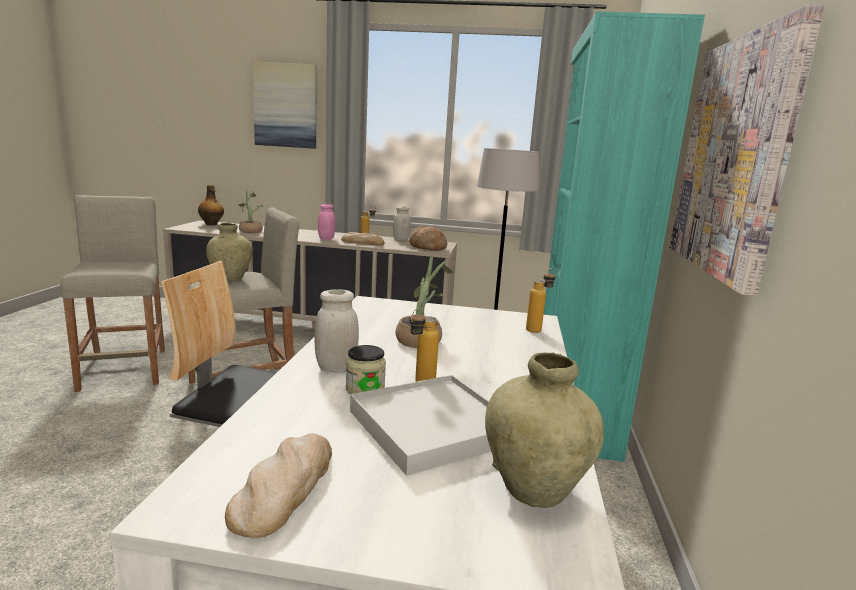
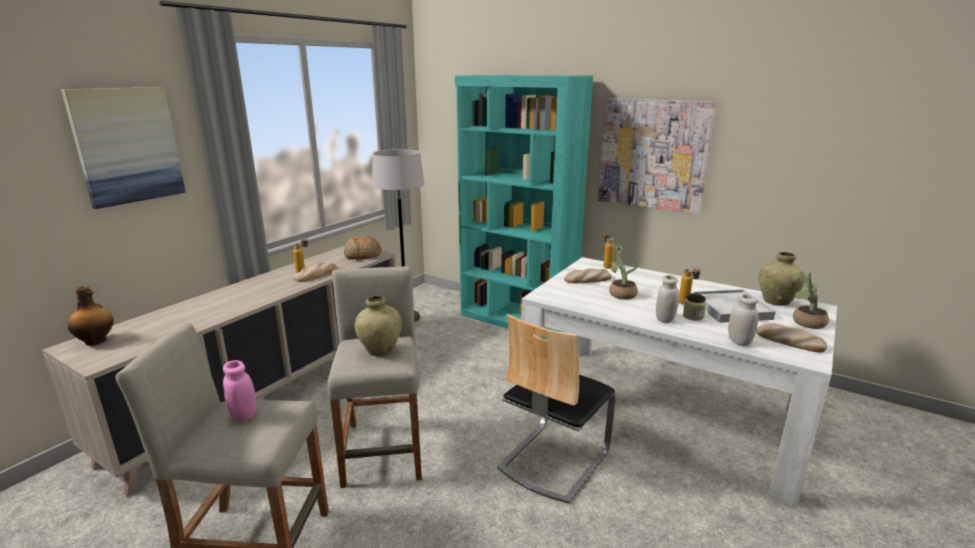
camera: 65 degrees left, 5 degrees up
potted plant [238,190,263,233] -> potted plant moved to [792,272,829,329]
pink jar [318,204,336,240] -> pink jar moved to [223,360,256,421]
white jar [393,206,411,241] -> white jar moved to [728,294,758,346]
none -> bread [564,268,612,283]

